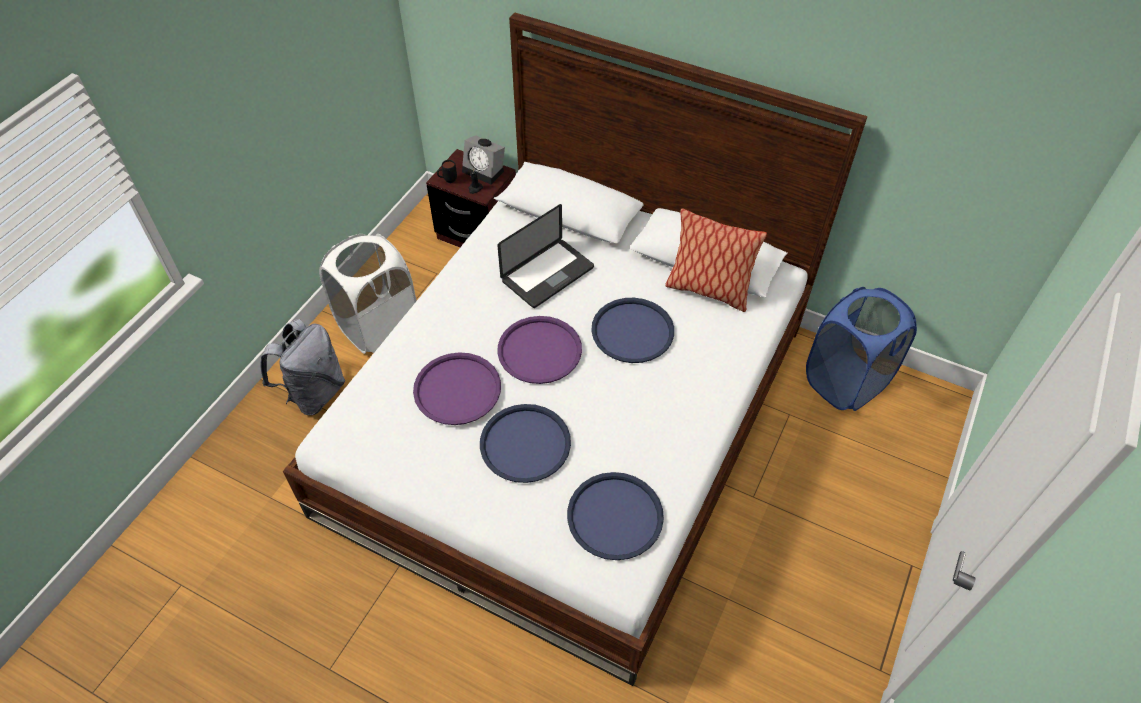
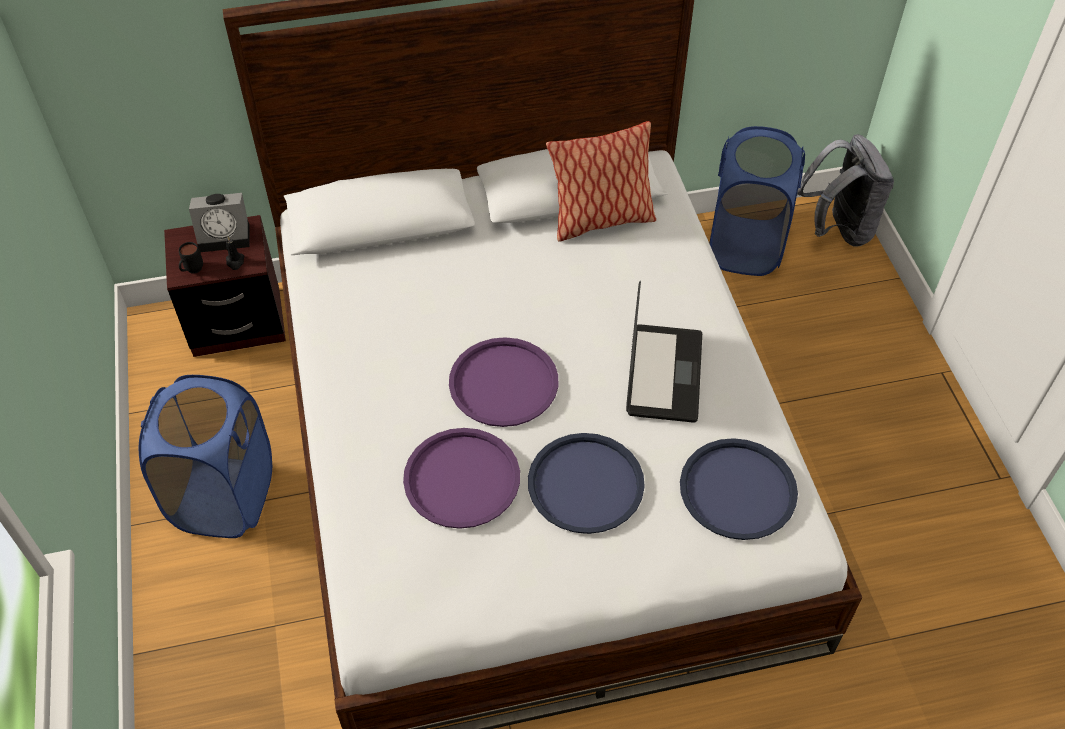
camera: 40 degrees left, 0 degrees up
grey backpack [260,319,345,415] -> grey backpack moved to [797,134,894,247]
white laundry basket [319,234,417,354] -> blue laundry basket [139,375,272,538]
laptop [497,204,594,308] -> laptop moved to [626,281,702,423]
blue tray [591,298,674,363] -> none

